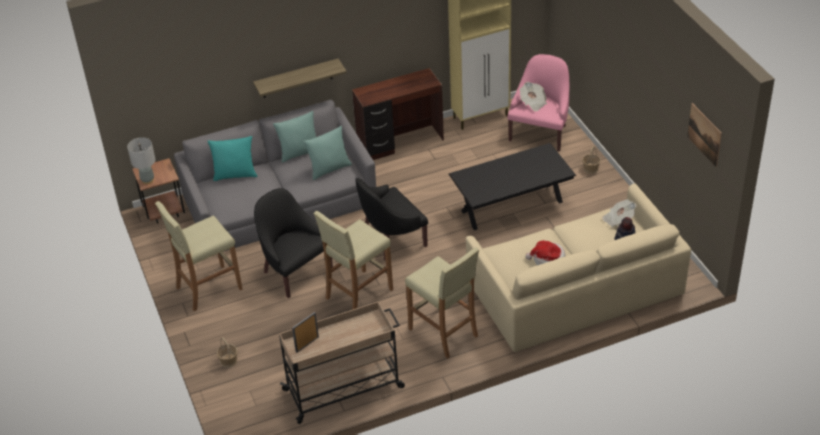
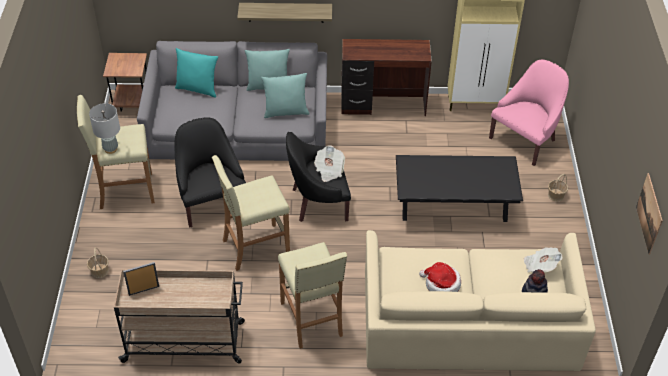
camera: 20 degrees right, 5 degrees up
grey table lamp [127,137,155,184] -> grey table lamp moved to [89,103,120,154]
newspaper [520,82,547,112] -> newspaper moved to [314,145,345,182]

